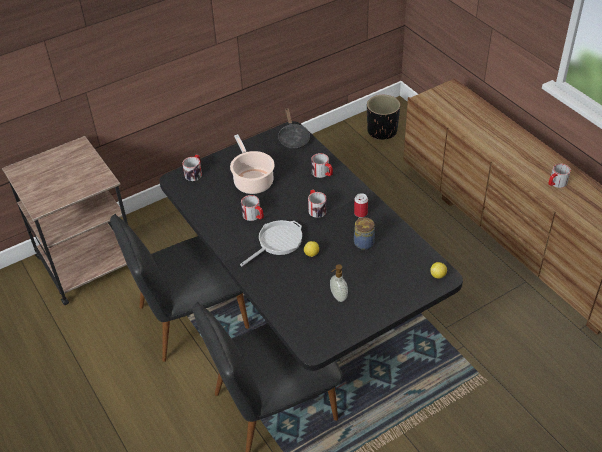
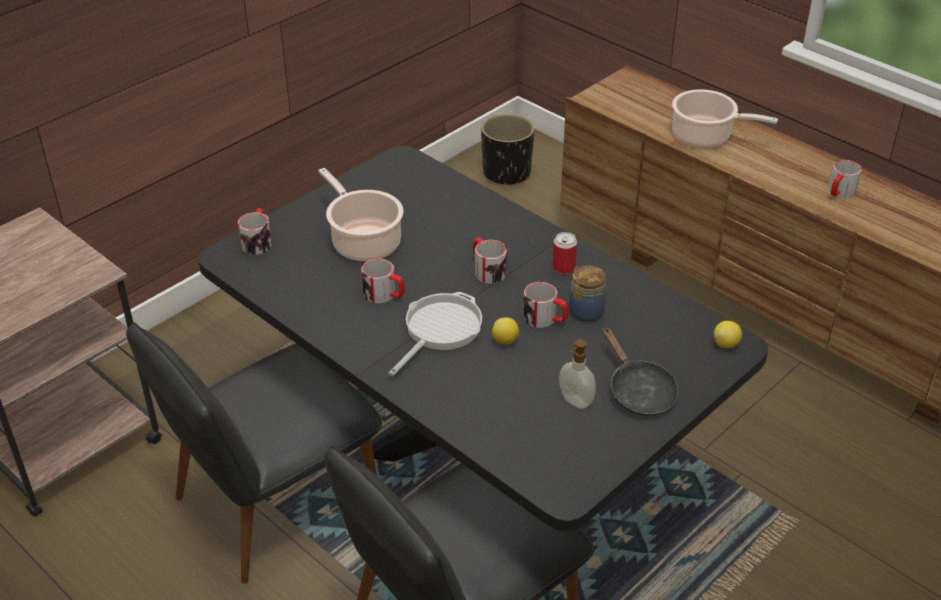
camera: 15 degrees left, 5 degrees down
black frying pan [278,108,310,149] -> black frying pan moved to [602,327,678,416]
mug [311,153,333,178] -> mug moved to [523,282,568,328]
none -> cooking pot [672,89,778,148]

